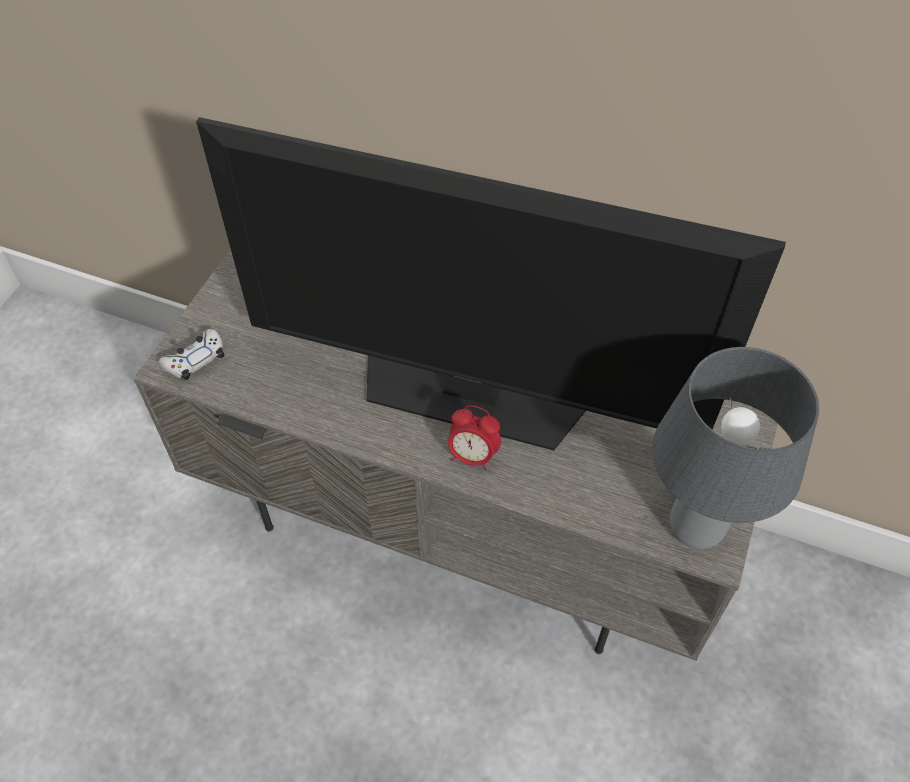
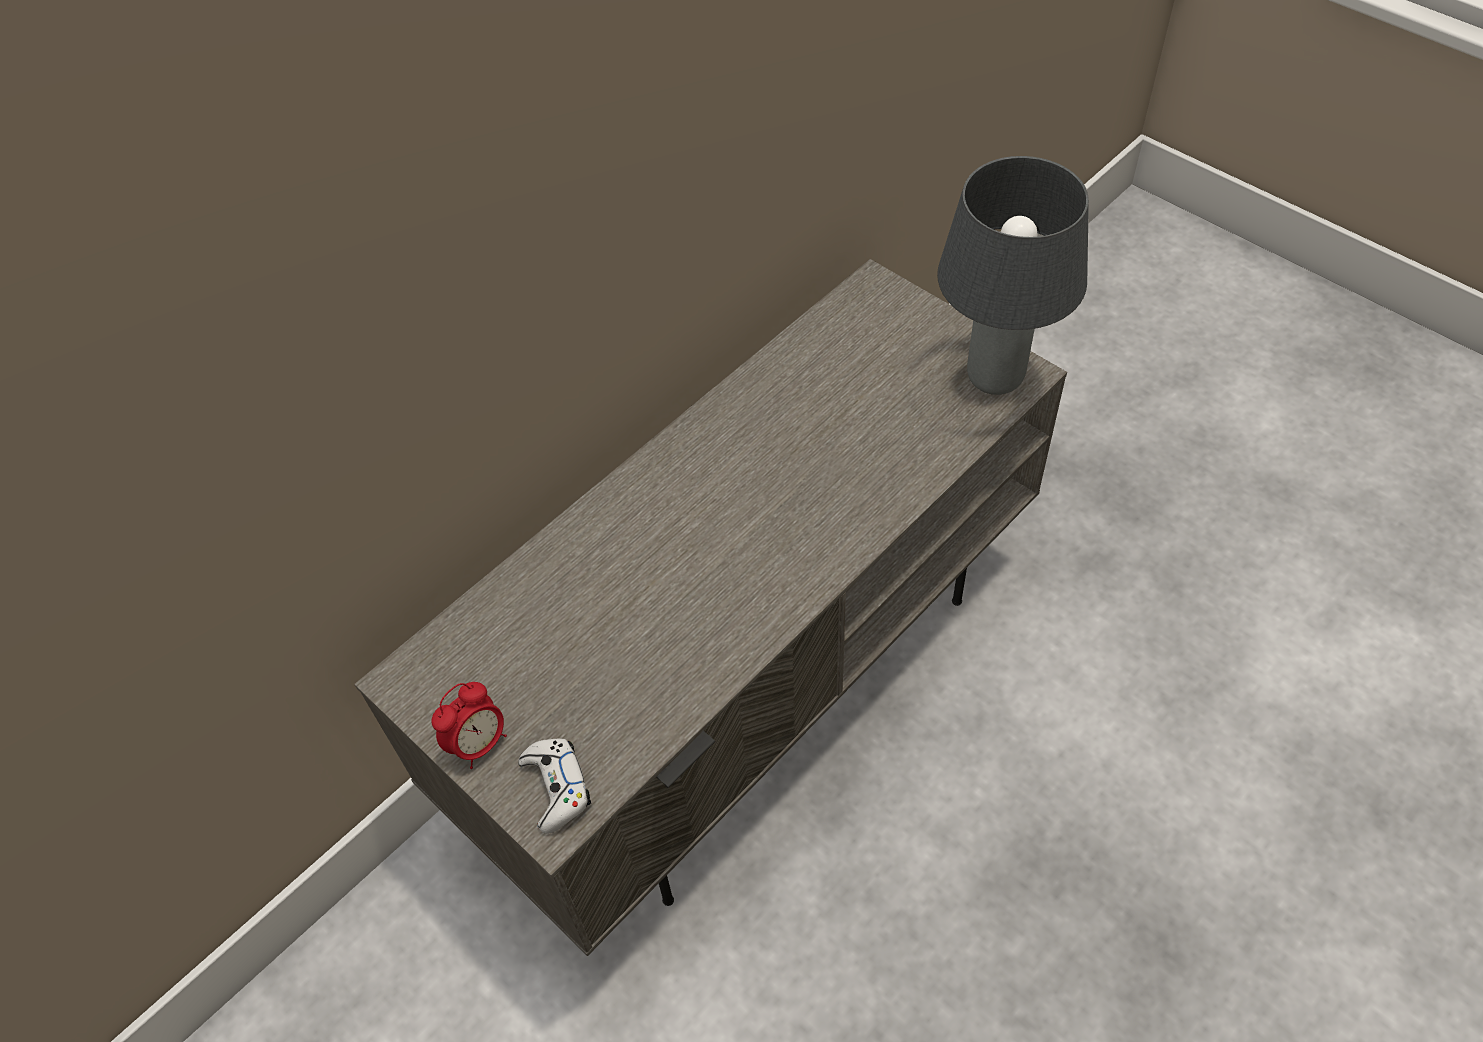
camera: 65 degrees left, 0 degrees up
television [196,117,786,450] -> none
alarm clock [448,405,501,471] -> alarm clock moved to [431,682,507,769]

